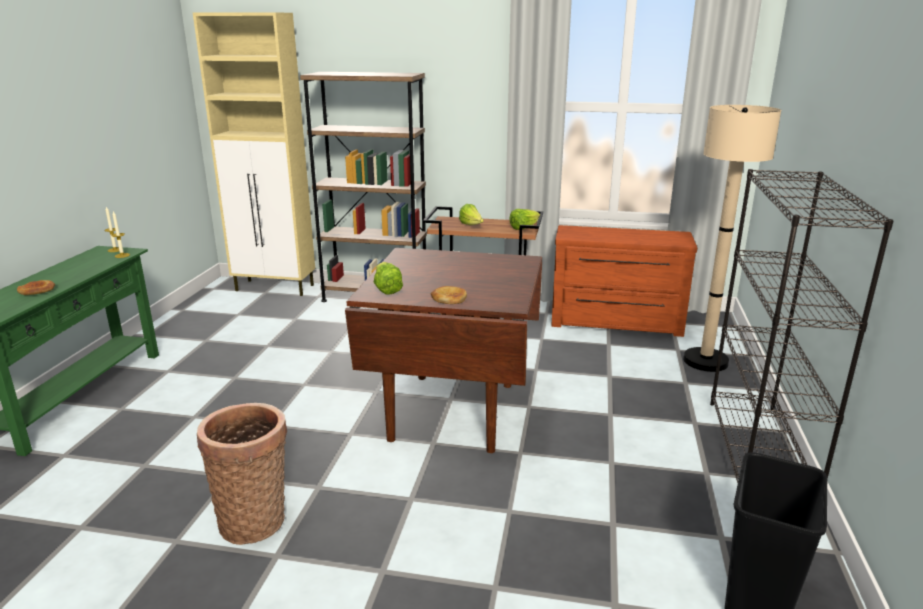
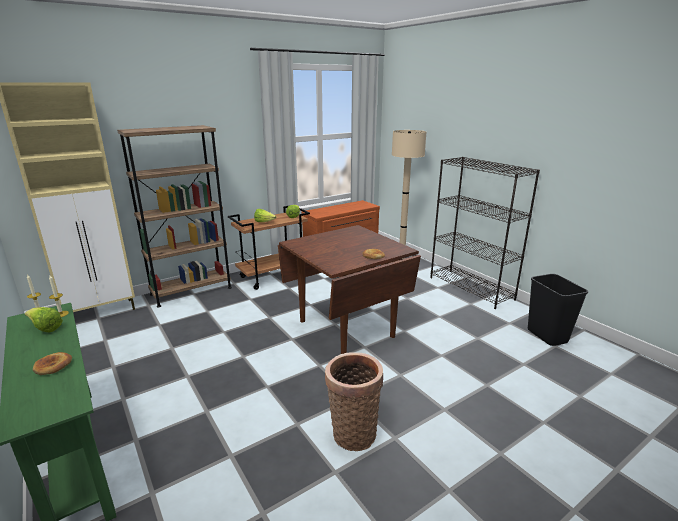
camera: 45 degrees left, 0 degrees up
lettuce [374,262,403,294] -> lettuce moved to [25,307,63,332]

